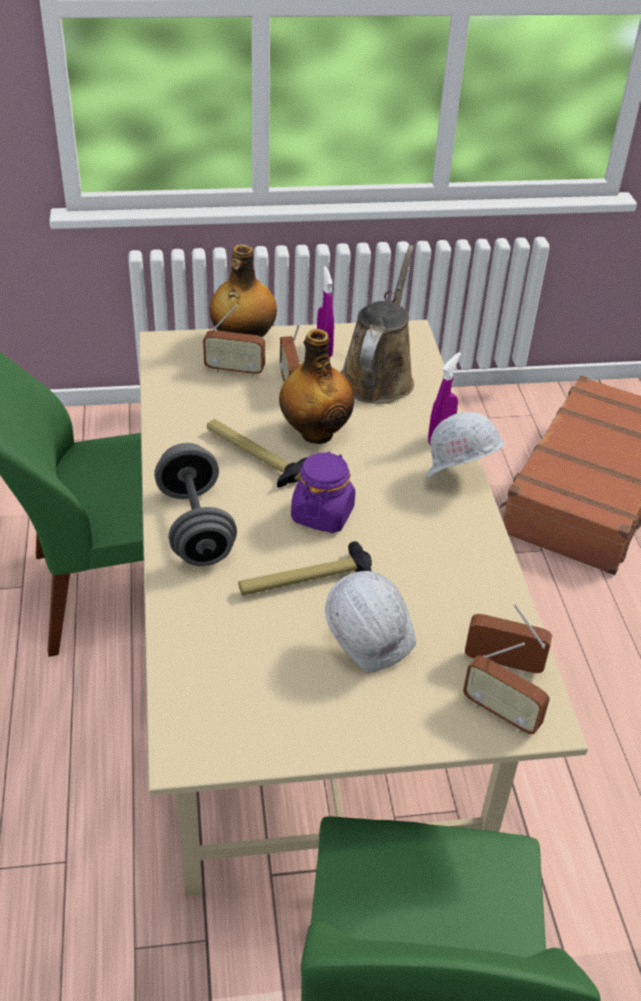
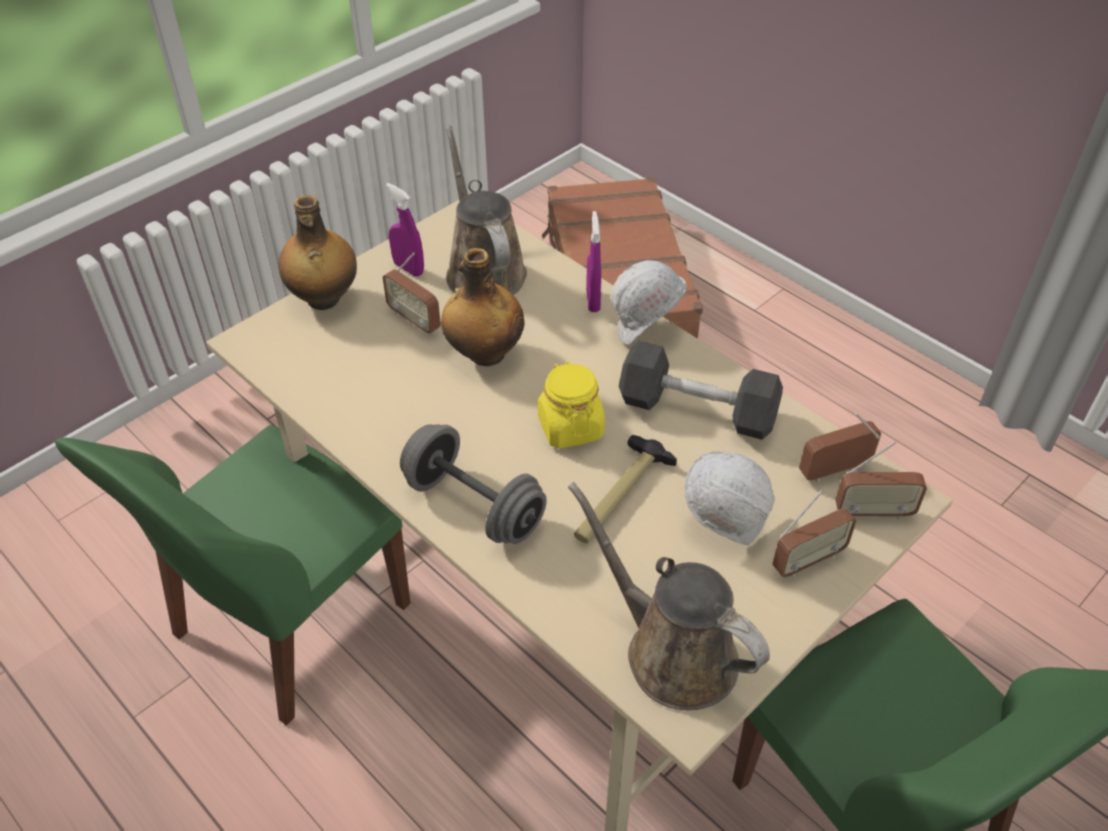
camera: 35 degrees left, 5 degrees up
radio [203,304,265,377] -> radio moved to [773,490,857,577]
hammer [207,419,307,488] -> none
purple jar [291,451,355,533] -> yellow jar [537,361,605,449]
none -> brown watering can [568,482,770,710]
none -> grey dumbbell [619,341,783,440]

